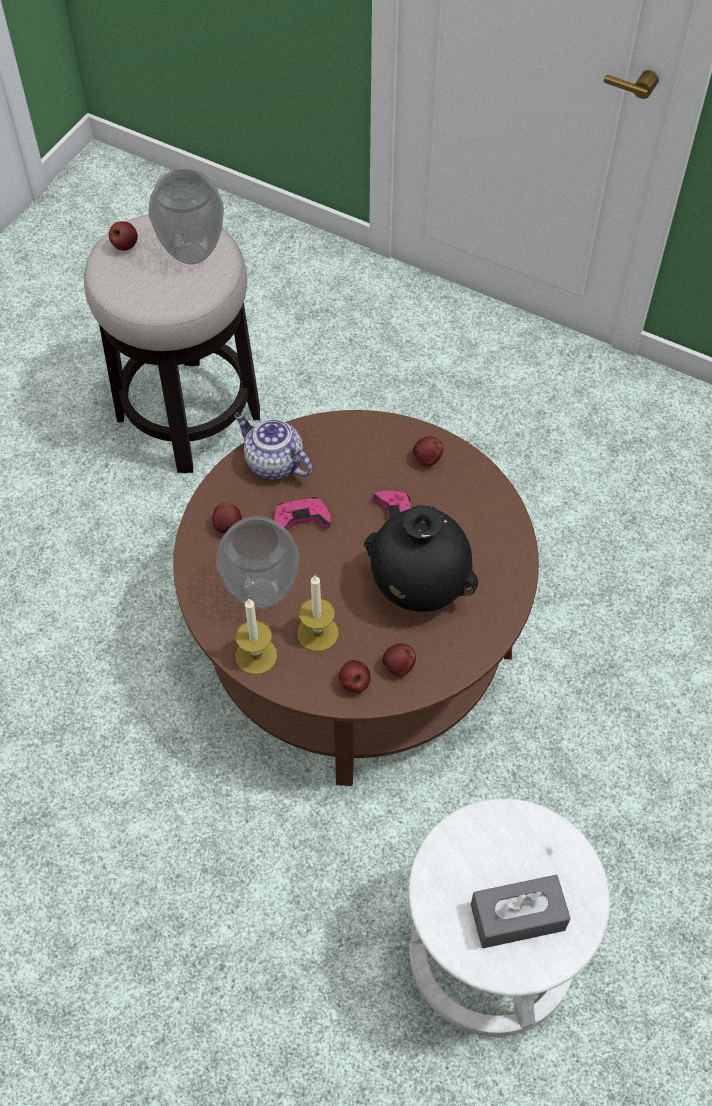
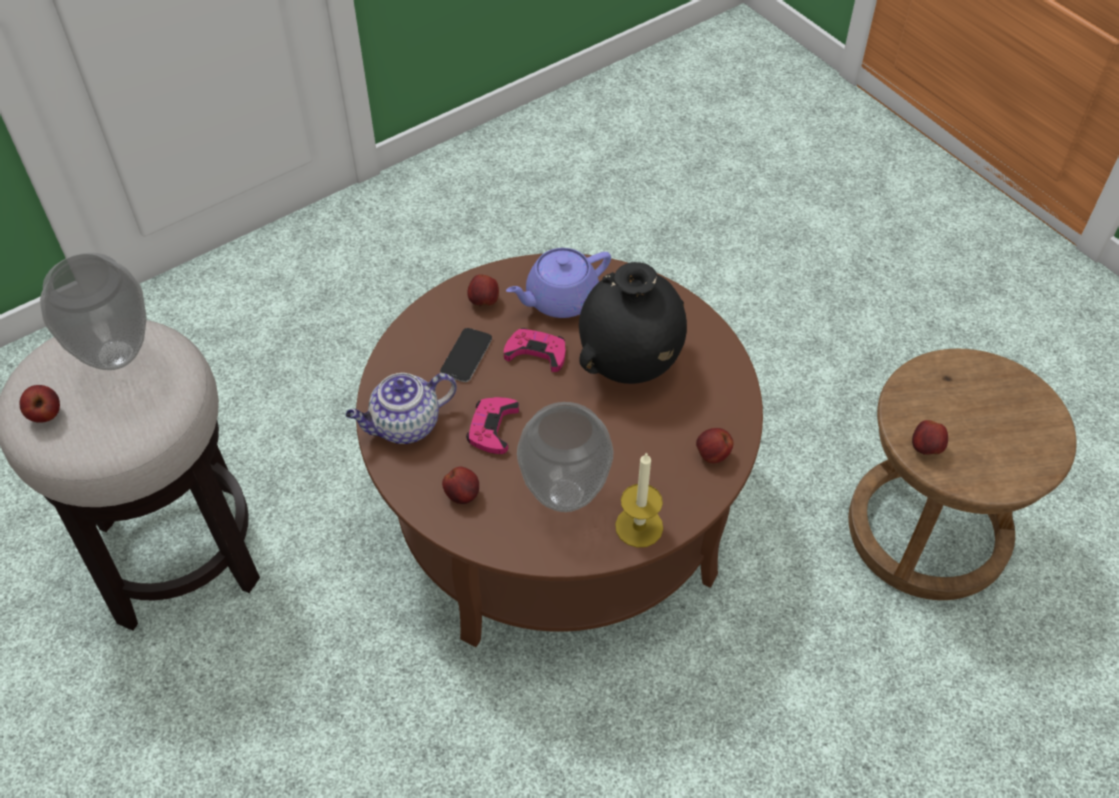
camera: 65 degrees left, 5 degrees down
candle [297,575,338,651] -> none
apple [382,643,416,676] -> apple moved to [912,420,948,455]
white stool [408,799,610,1037] -> brown stool [848,349,1076,600]
grey tissue box [471,875,571,948] -> none
none -> phone [440,328,492,382]
none -> purple teapot [506,248,611,318]

